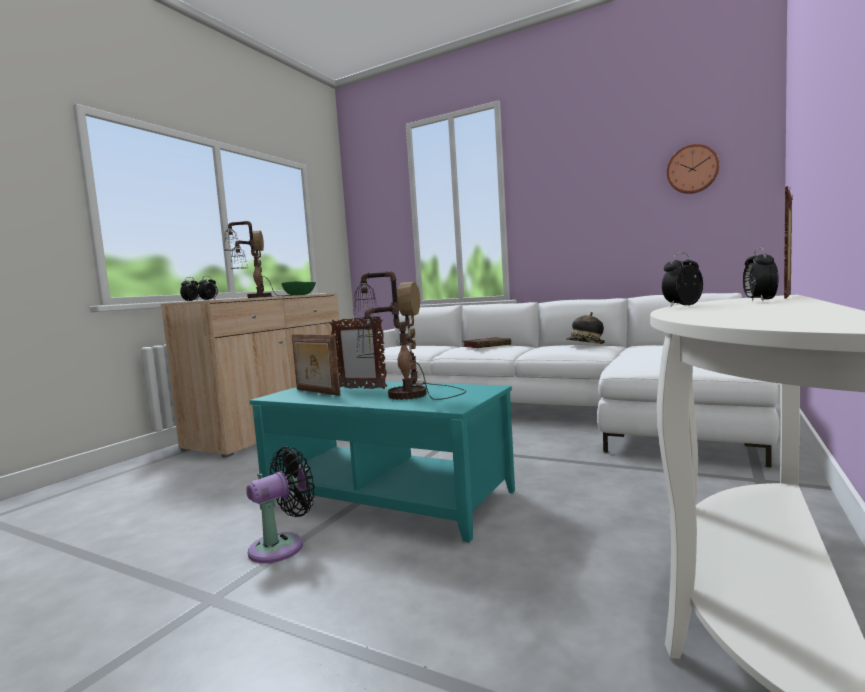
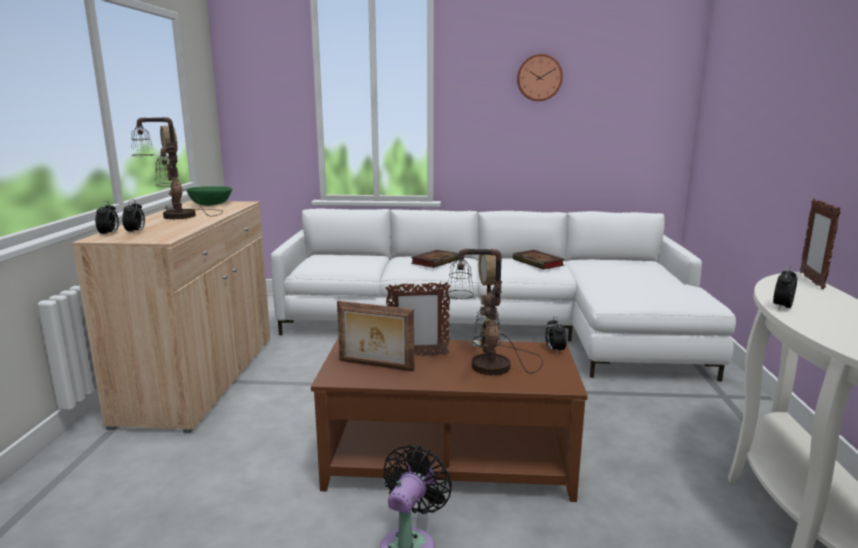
camera: 25 degrees left, 10 degrees up
turquoise coffee table [250,380,515,542] -> brown coffee table [311,337,588,502]
hat [566,312,605,344] -> book [513,250,565,270]
wall clock [667,144,719,194] -> wall clock moved to [517,54,563,101]
alarm clock [743,247,779,301] -> alarm clock moved to [545,316,567,354]

